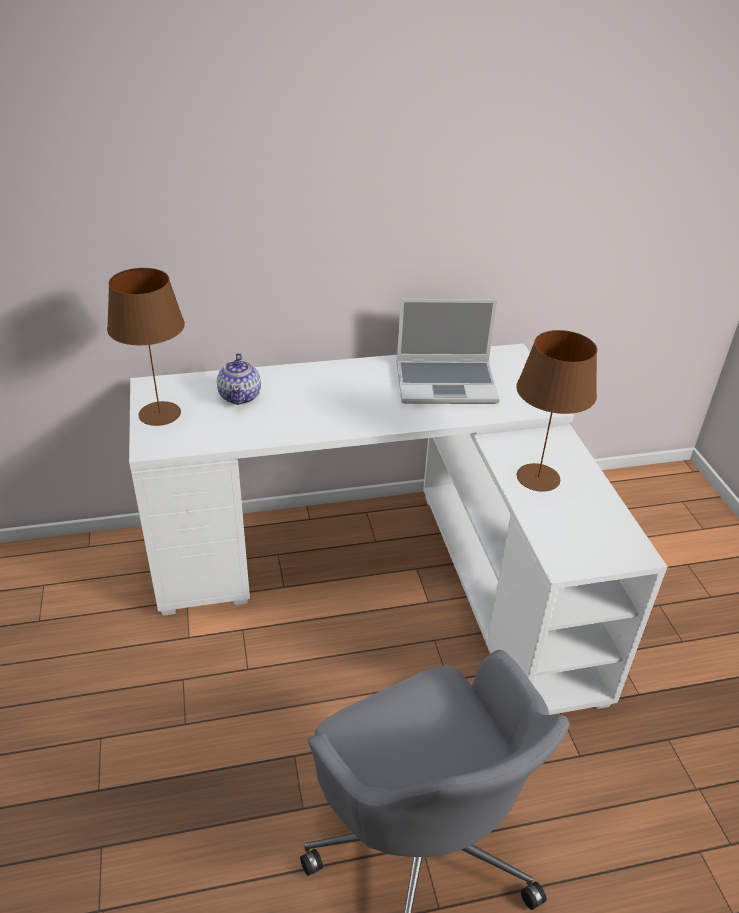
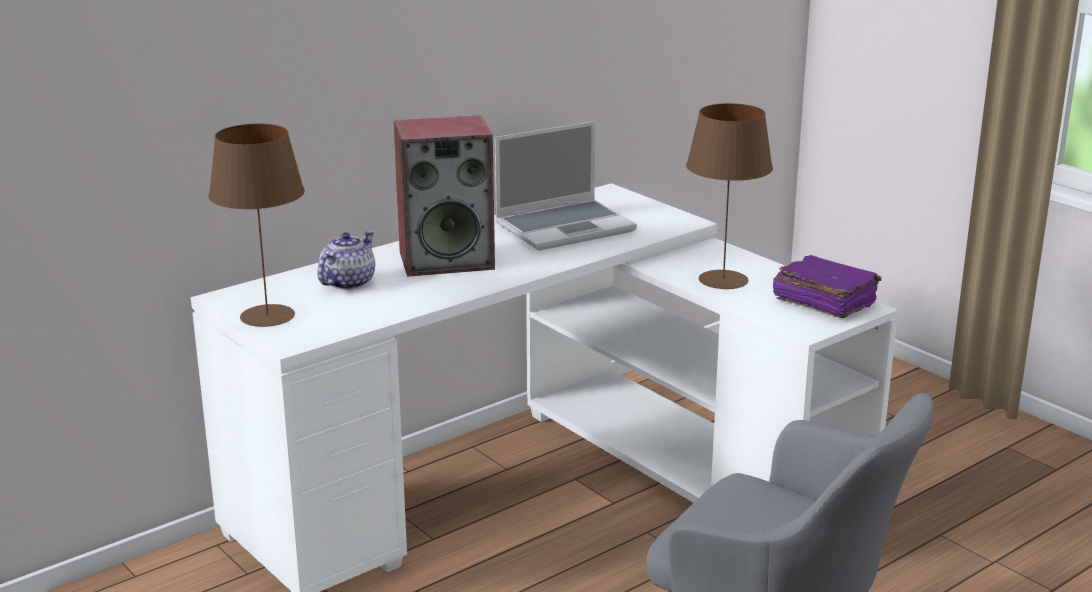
camera: 25 degrees left, 15 degrees down
teapot [217,353,261,405] -> teapot turned 120 degrees counterclockwise [317,231,375,290]
none -> speaker [394,115,495,277]
none -> purple book [773,255,881,318]

